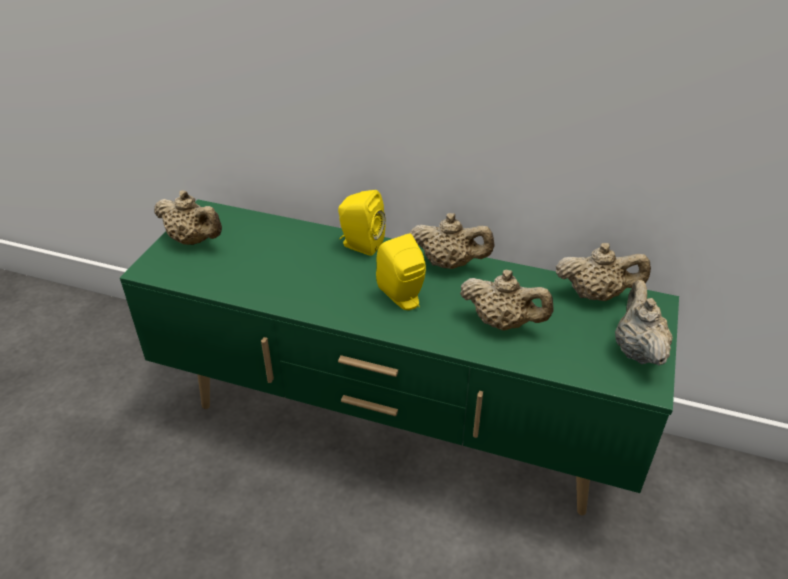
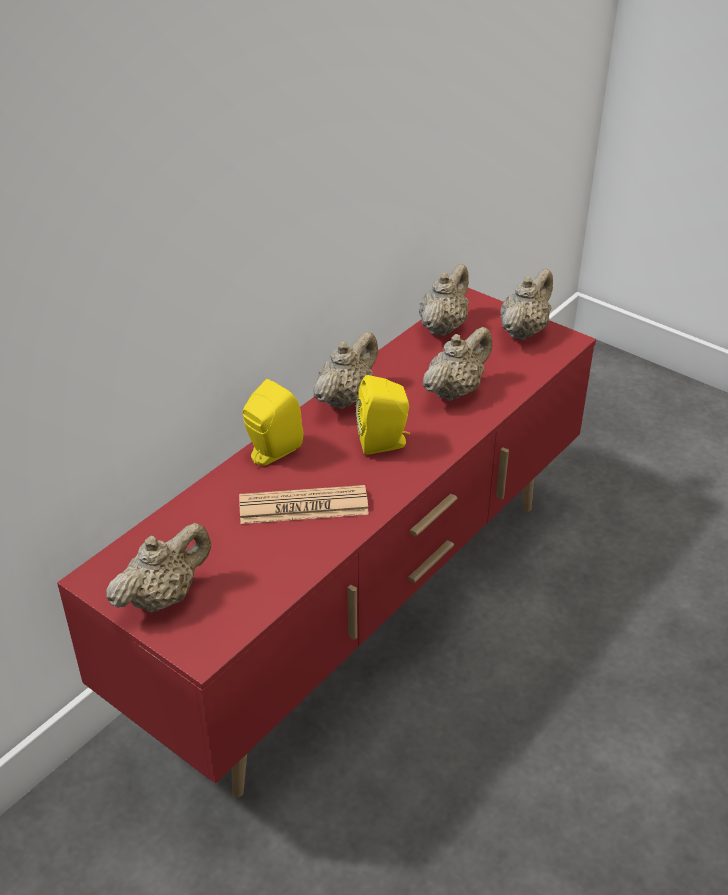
camera: 70 degrees left, 0 degrees up
green tv stand [120,199,679,515] -> red tv stand [57,288,596,798]
beige teapot [615,280,673,366] -> beige teapot turned 105 degrees clockwise [500,269,553,340]
none -> newspaper [239,485,369,524]

